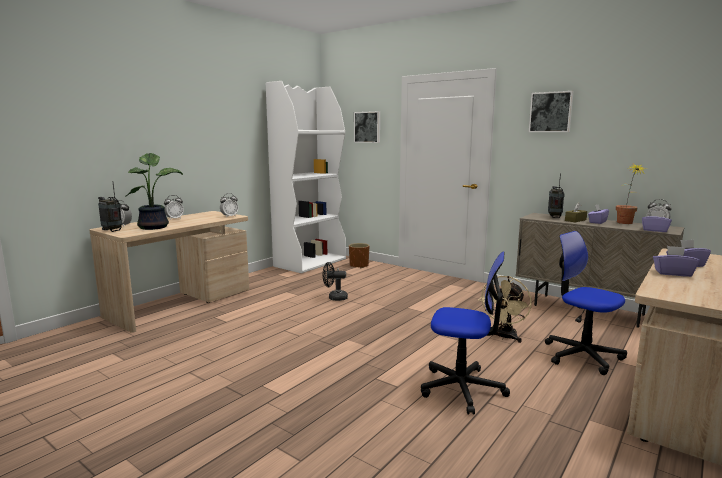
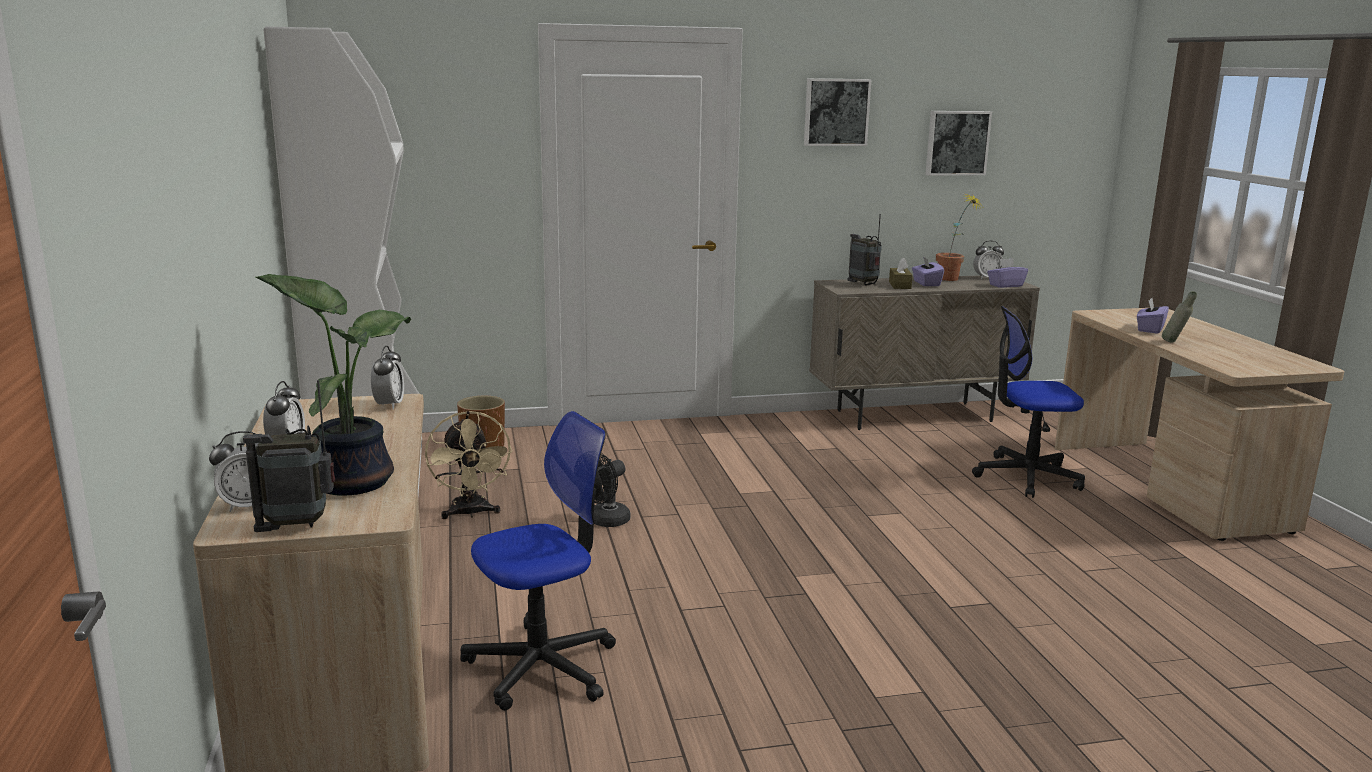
camera: 50 degrees left, 5 degrees up
picture [354,111,380,143] -> picture moved to [925,111,992,176]
office chair [421,251,510,414] -> office chair moved to [460,411,616,711]
beige fan [478,276,532,343] -> beige fan moved to [425,411,513,519]
purple tissue box [653,246,699,277] -> grey bottle [1162,291,1197,343]

